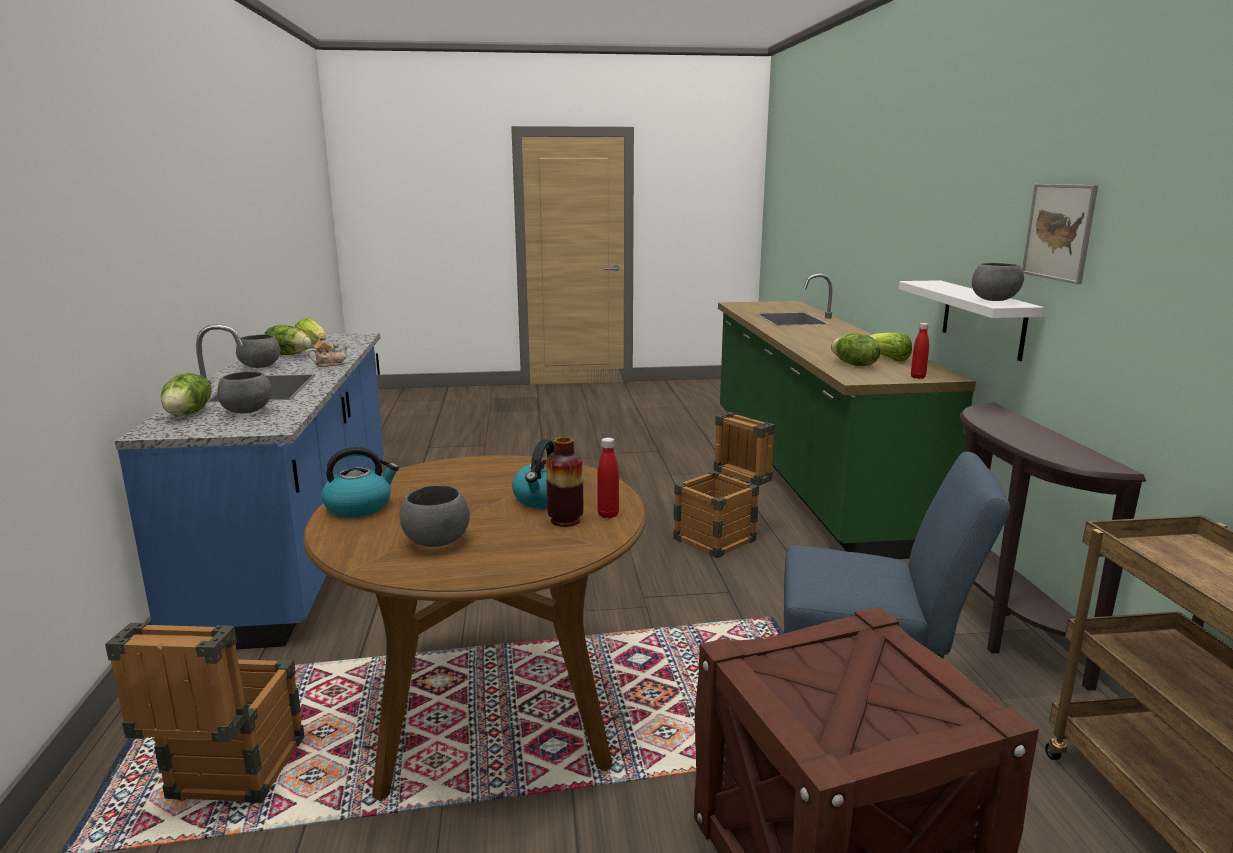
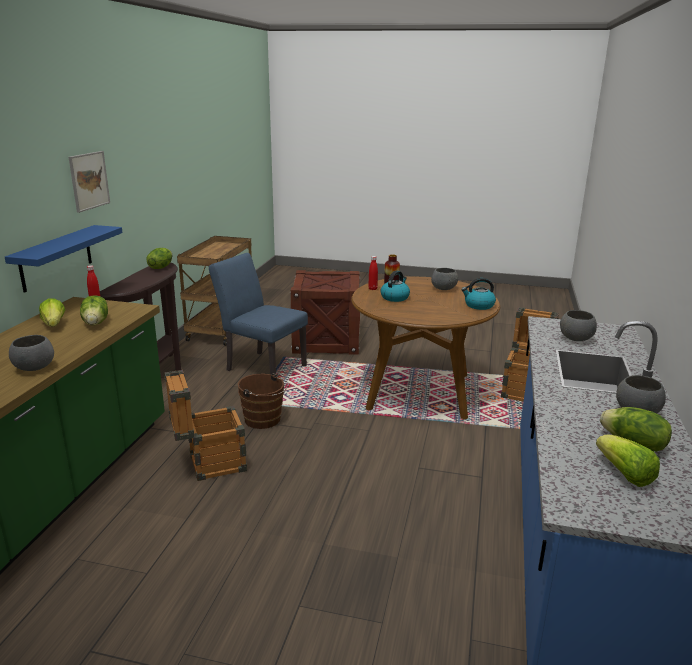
camera: 160 degrees left, 5 degrees up
lettuce [161,373,211,415] -> lettuce moved to [146,248,172,269]
teapot [307,335,348,367] -> none
white shelf [899,280,1044,361] -> blue shelf [5,225,123,293]
grey bowl [972,263,1024,301] -> grey bowl moved to [9,335,54,371]
none -> brown bucket [238,373,289,429]

